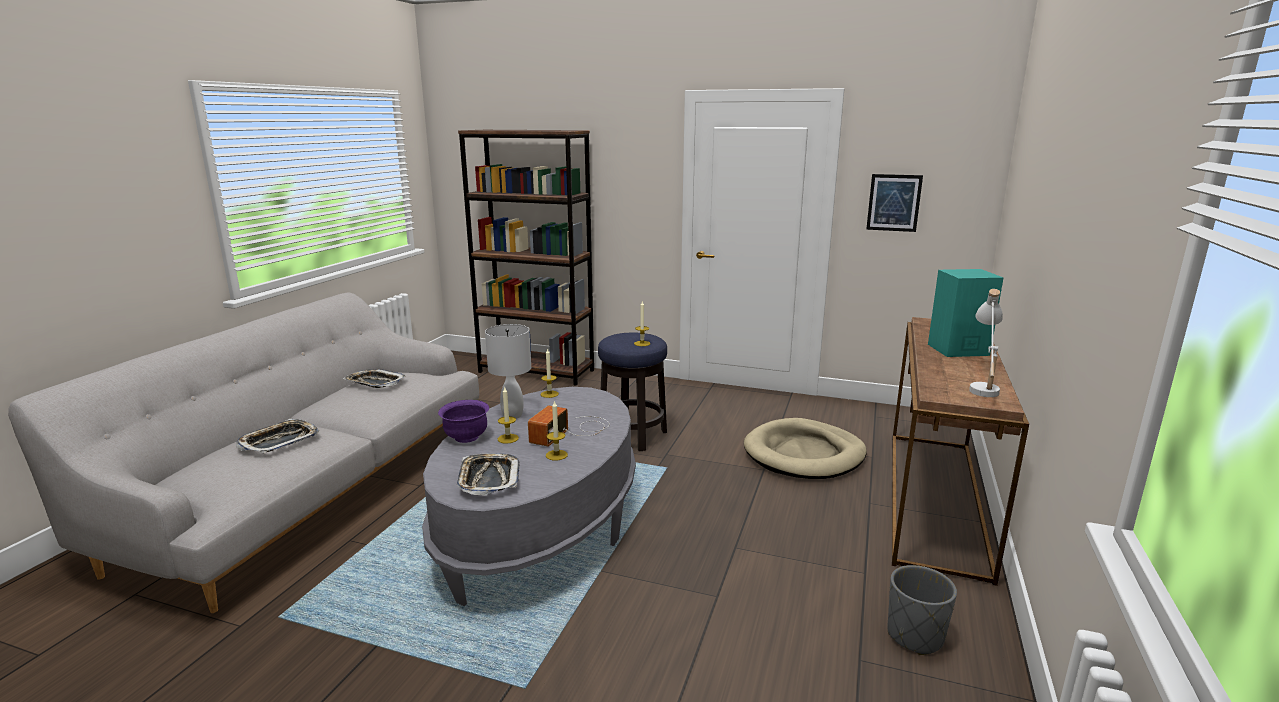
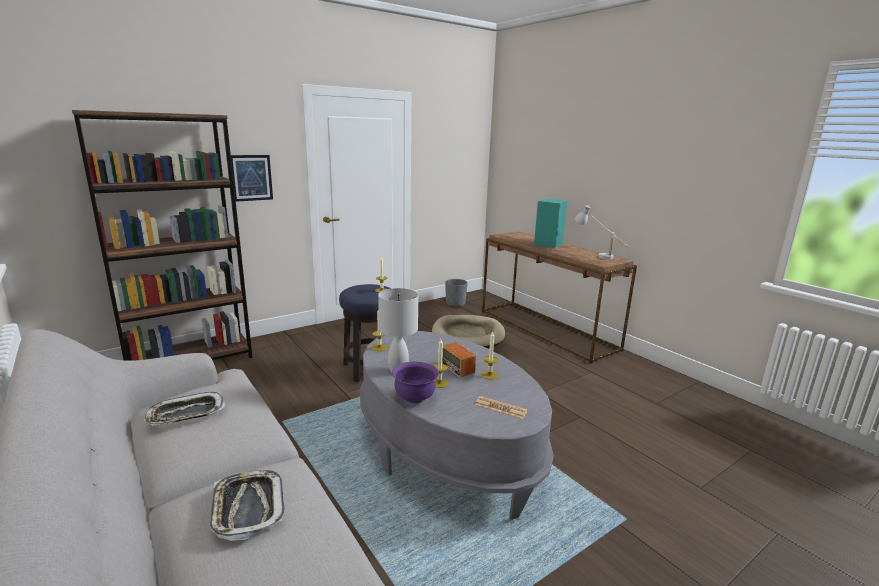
camera: 55 degrees left, 0 degrees up
tray [457,453,520,496] -> newspaper [475,396,528,419]
picture [866,174,923,232] -> picture moved to [231,155,273,202]
grey planter [888,565,957,655] -> grey planter moved to [445,279,468,306]

